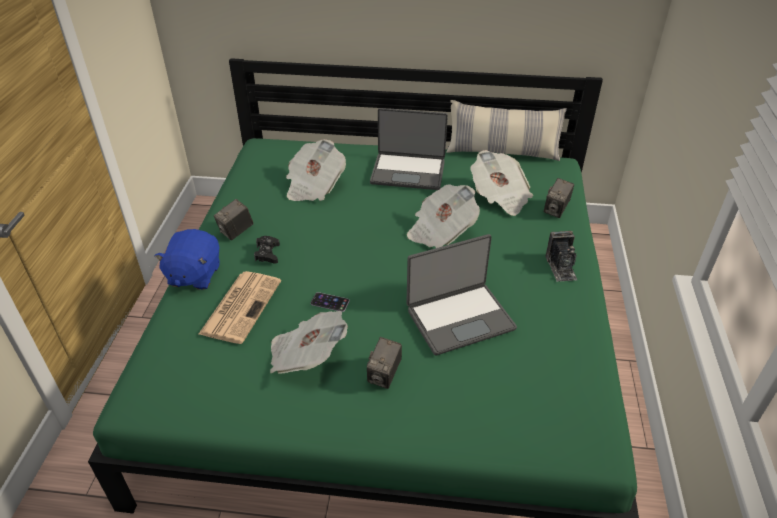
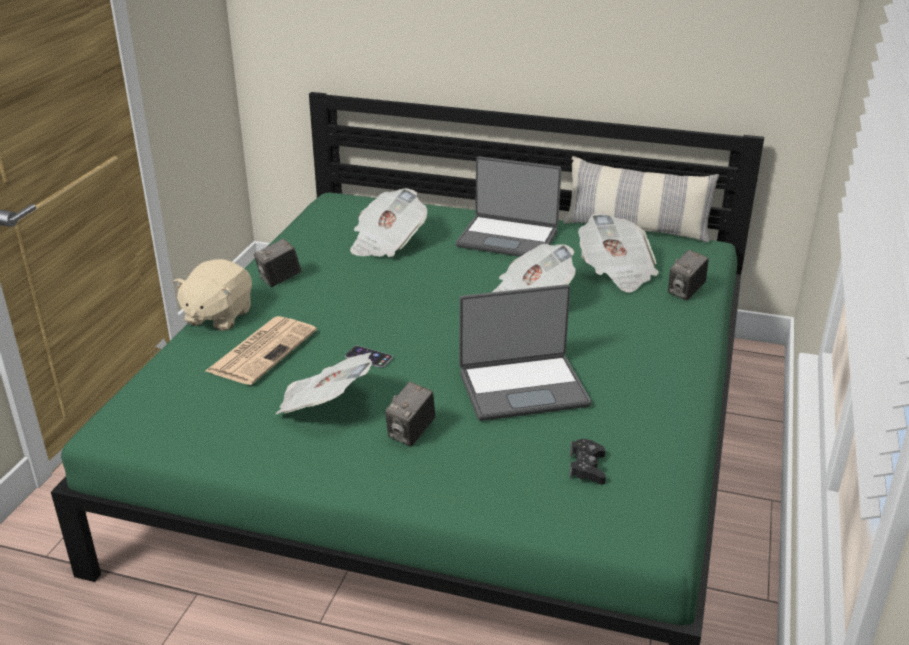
camera: 10 degrees right, 10 degrees down
blue plush toy [154,229,220,290] -> beige plush toy [173,259,252,331]
black game controller [254,236,280,264] -> black game controller moved to [569,439,606,484]
camera [545,231,577,282] -> none

